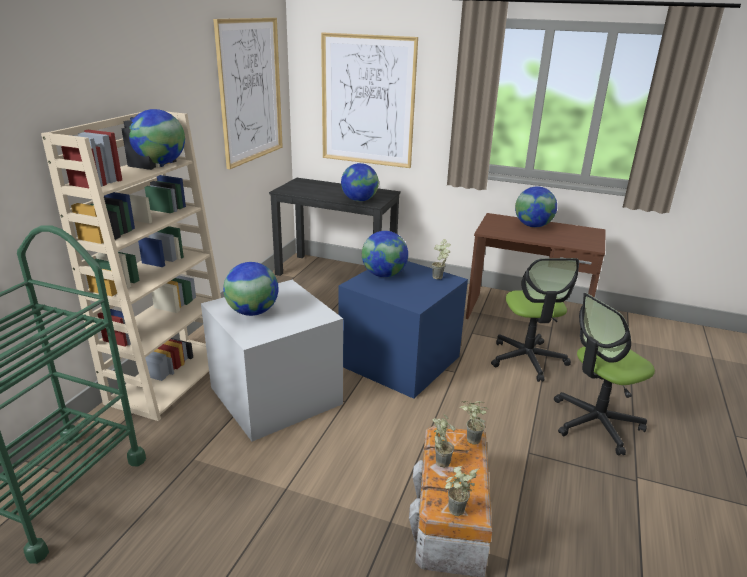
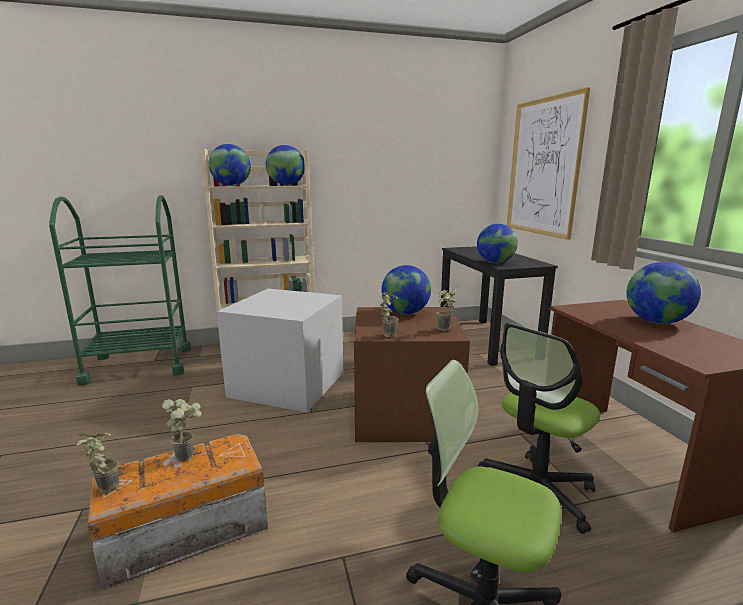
camera: 55 degrees right, 10 degrees down
picture [213,18,283,169] -> none
globe [223,262,278,316] -> globe moved to [209,144,251,186]
blue storage box [338,261,468,399] -> brown storage box [354,307,470,442]
potted plant [460,401,488,445] -> potted plant moved to [378,292,399,337]

